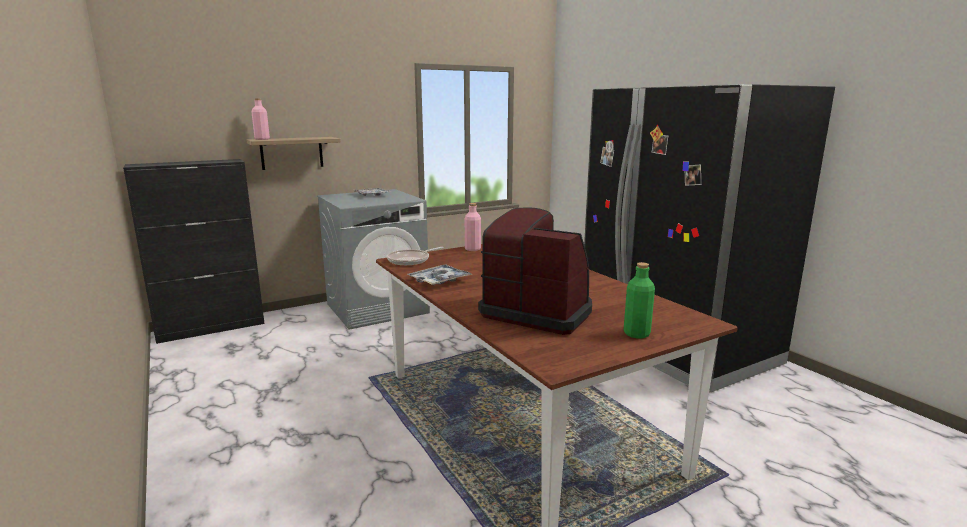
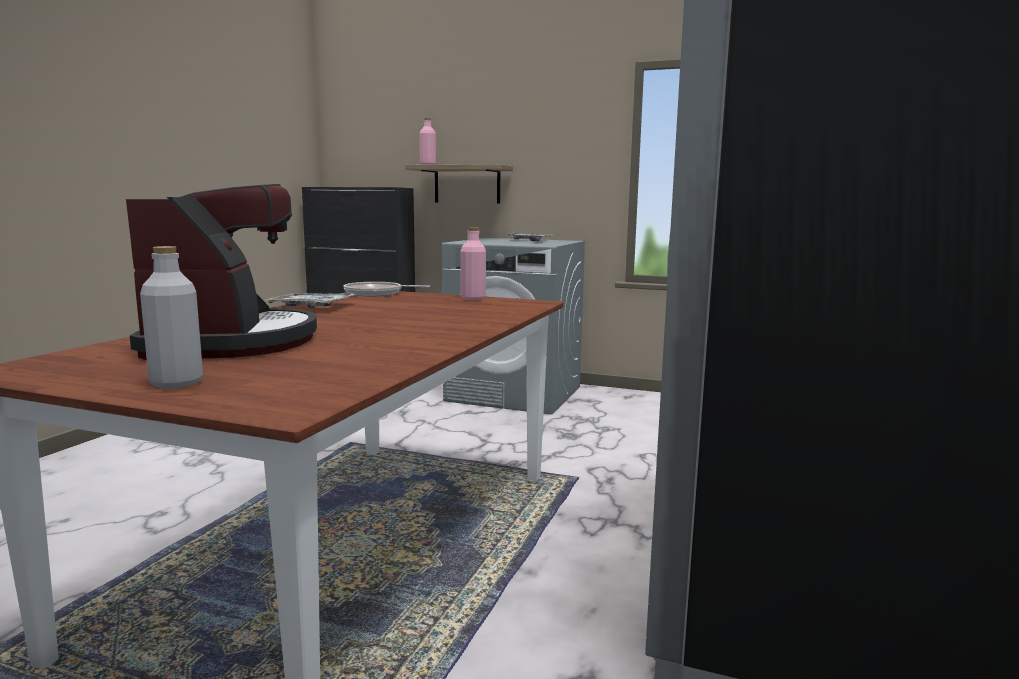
camera: 50 degrees right, 5 degrees down
green bottle [624,262,655,339] -> grey bottle [140,246,203,389]

